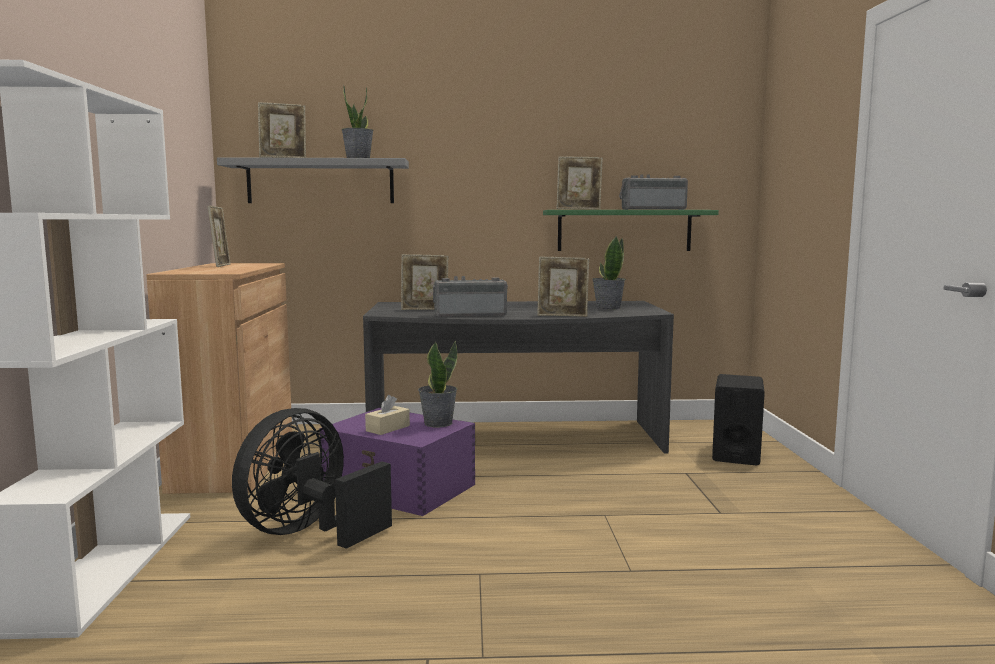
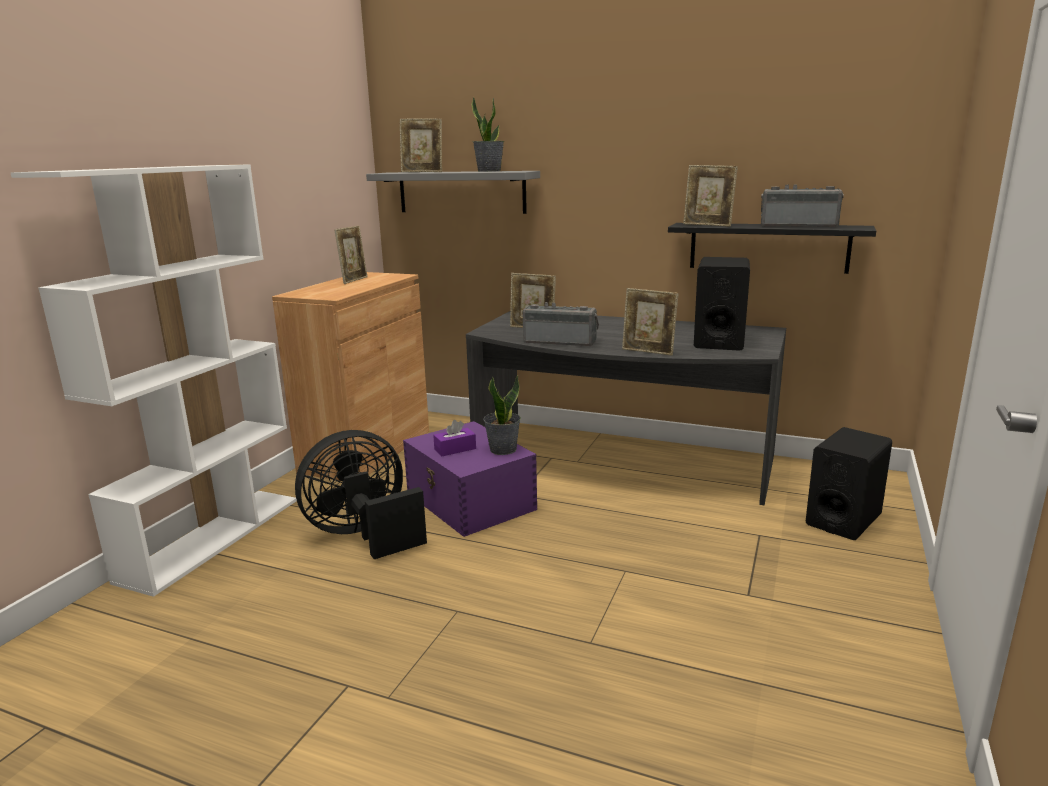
camera: 25 degrees right, 10 degrees up
beige tissue box [365,395,410,435] -> purple tissue box [433,420,476,456]
green shelf [543,210,719,251] -> black shelf [668,223,876,274]
potted plant [593,236,626,310] -> black speaker [694,257,750,351]

